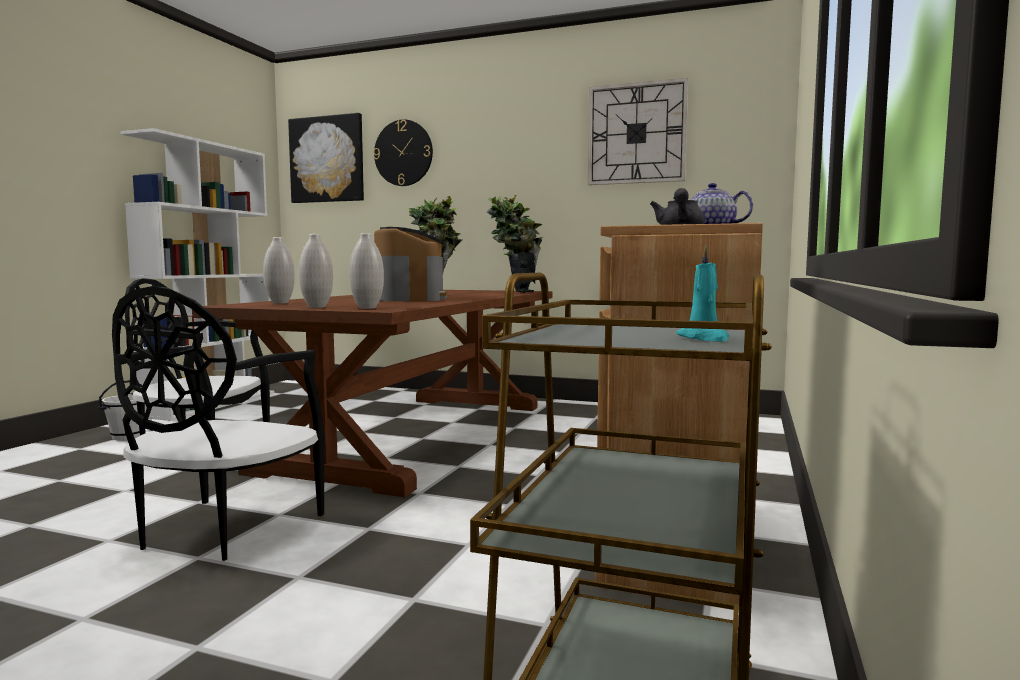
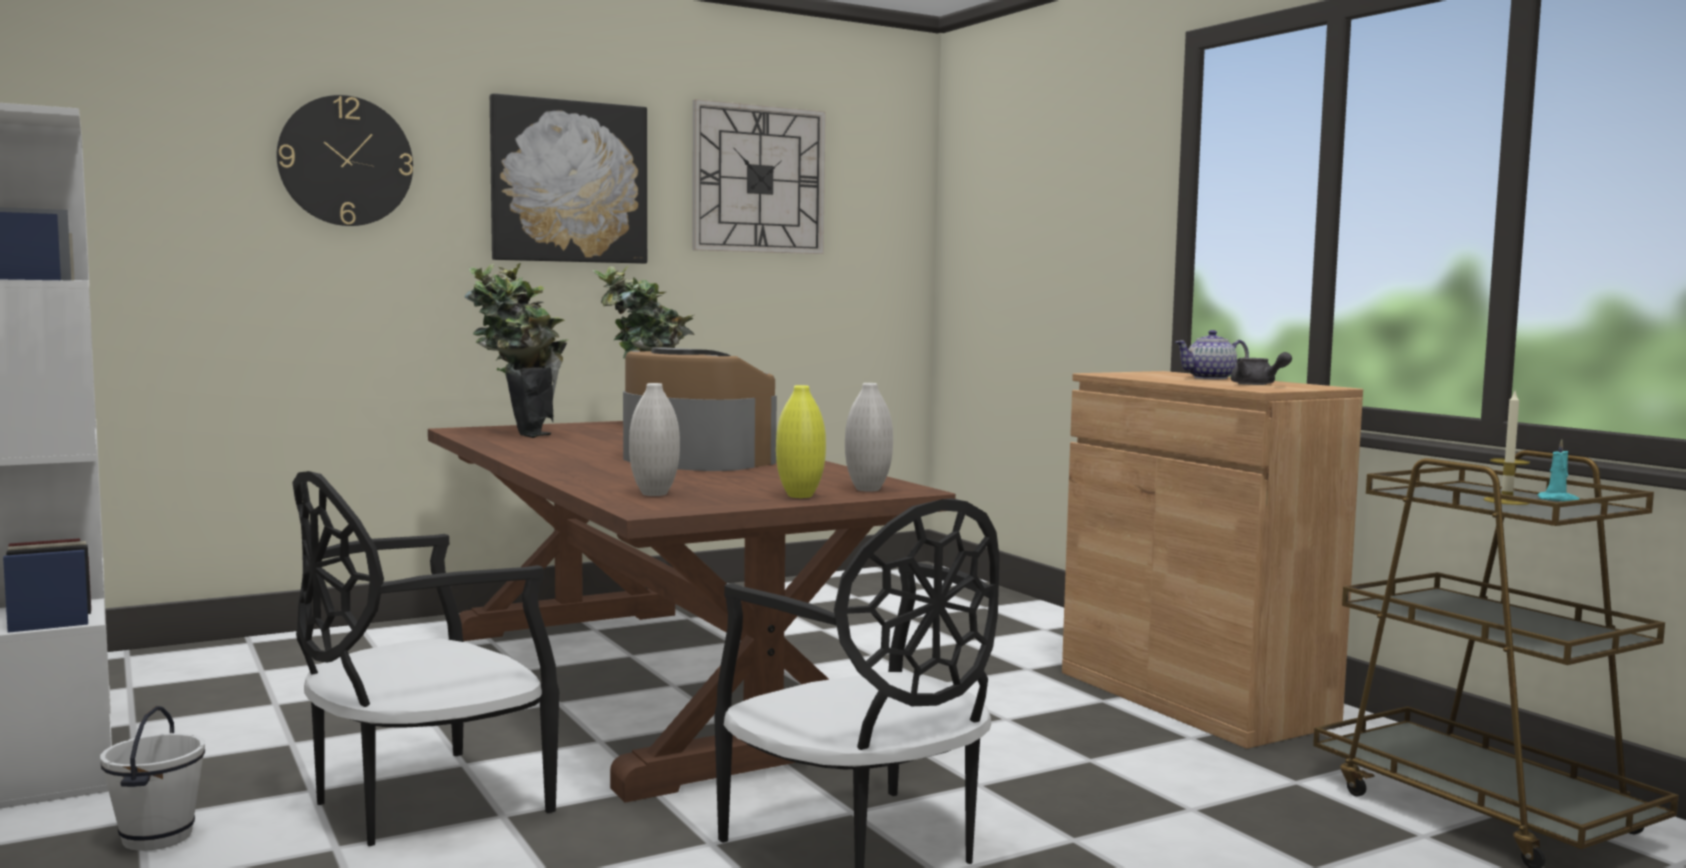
camera: 50 degrees left, 0 degrees up
picture [288,113,364,203] -> picture moved to [490,93,647,264]
white vase [299,234,333,308] -> yellow vase [776,385,826,498]
none -> candle [1484,389,1530,505]

